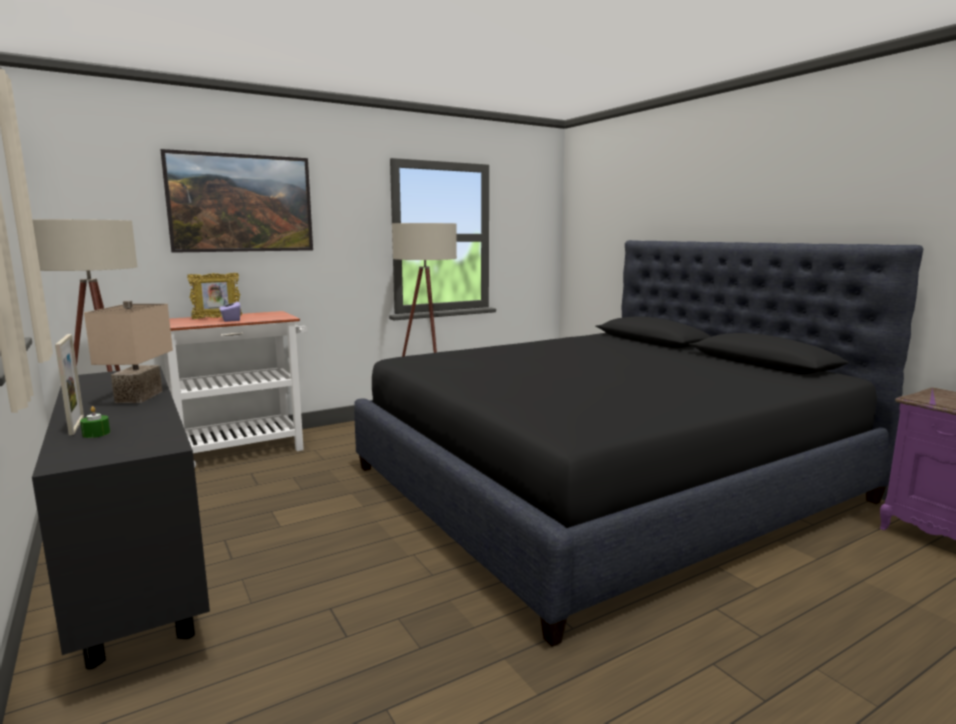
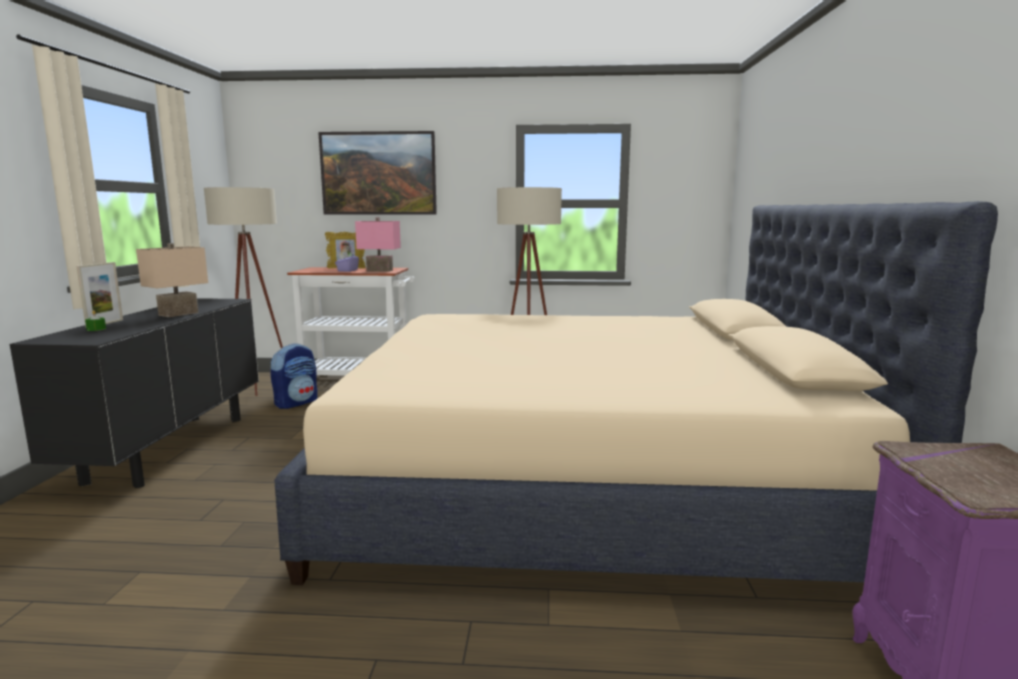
camera: 35 degrees right, 0 degrees up
black bed [354,240,923,647] -> beige bed [274,201,998,585]
none -> backpack [270,343,318,409]
none -> pink table lamp [355,217,401,272]

